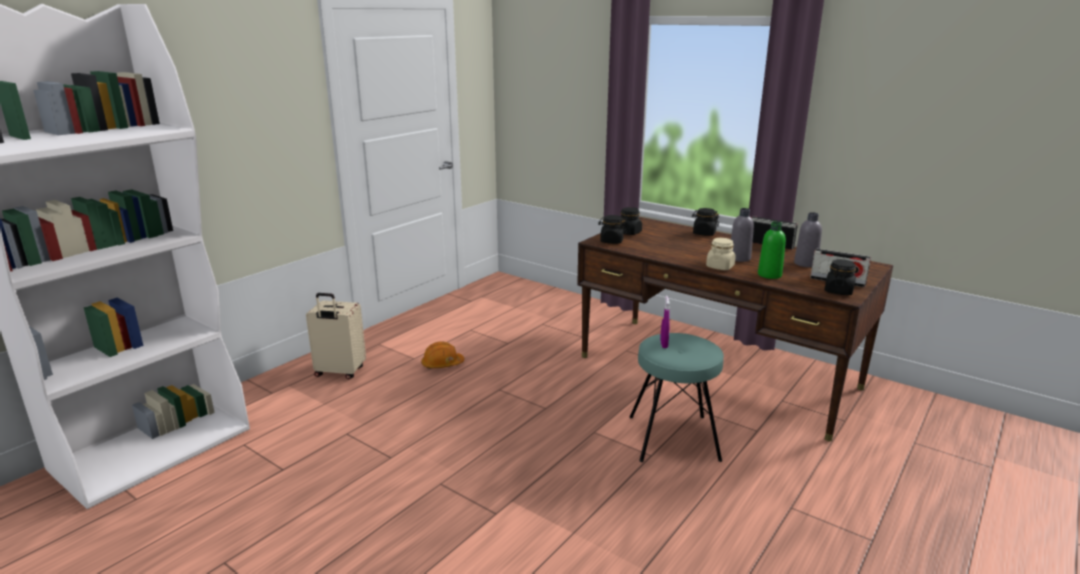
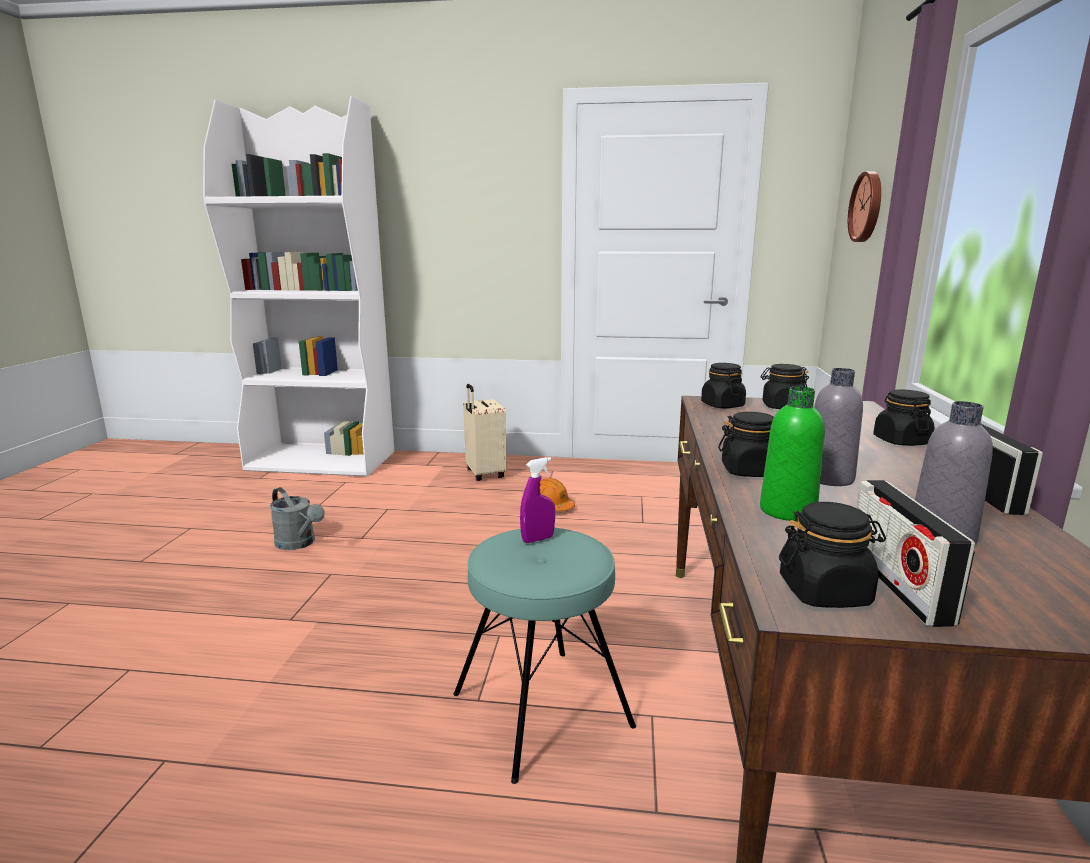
camera: 60 degrees right, 5 degrees down
beige jar [706,238,736,270] -> black jar [718,412,774,477]
none -> grey watering can [270,487,325,550]
none -> wall clock [848,171,881,242]

